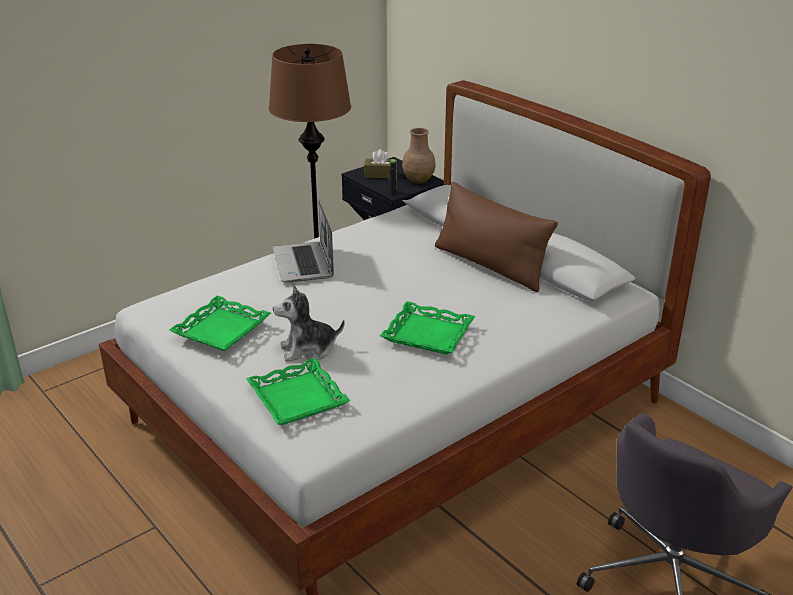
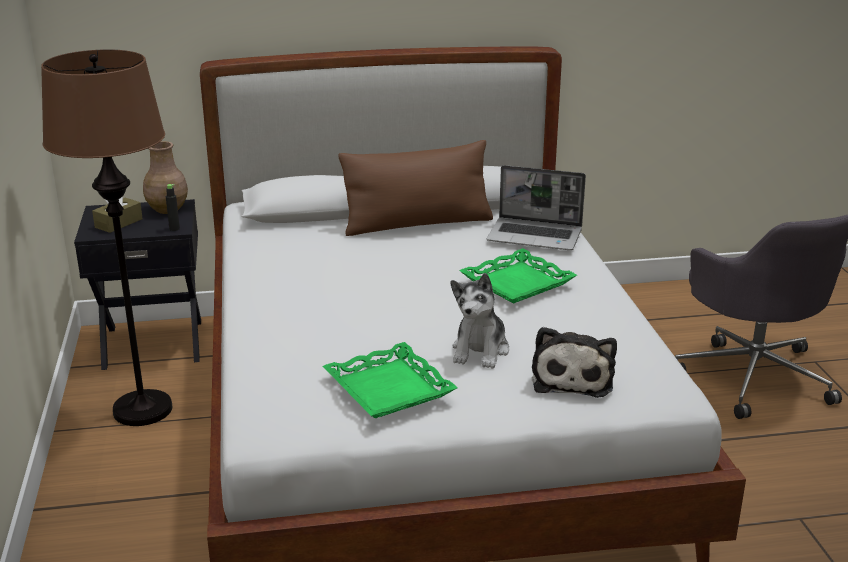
camera: 60 degrees left, 5 degrees down
green tray [246,358,350,425] -> plush toy [532,327,617,398]
laptop [273,200,334,282] -> laptop moved to [487,165,586,250]

